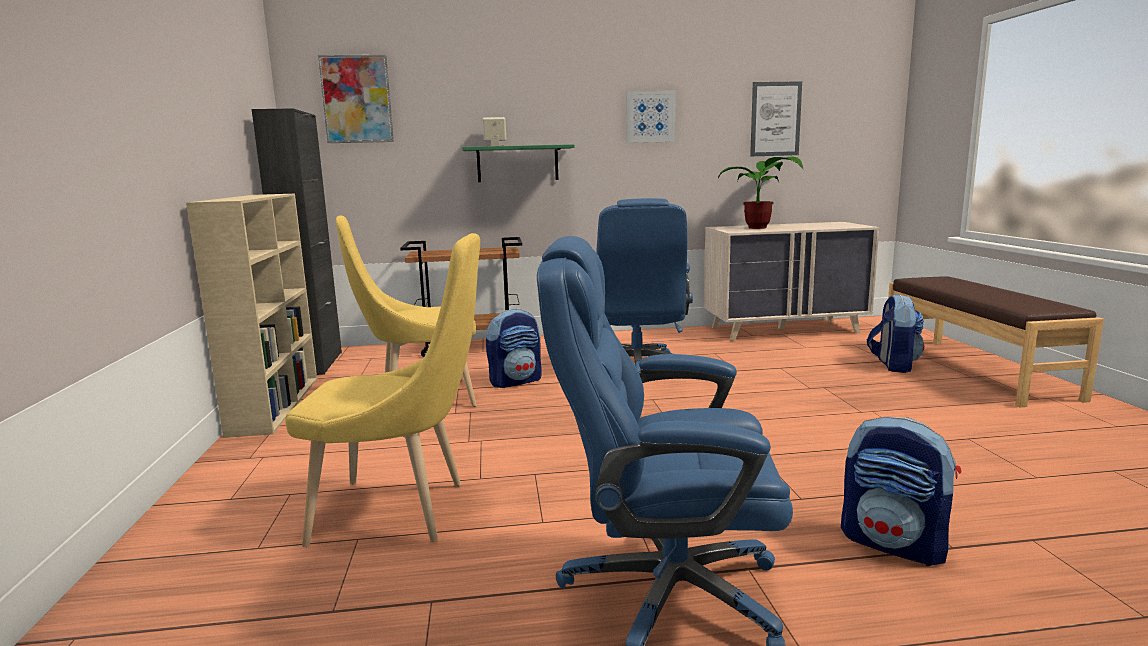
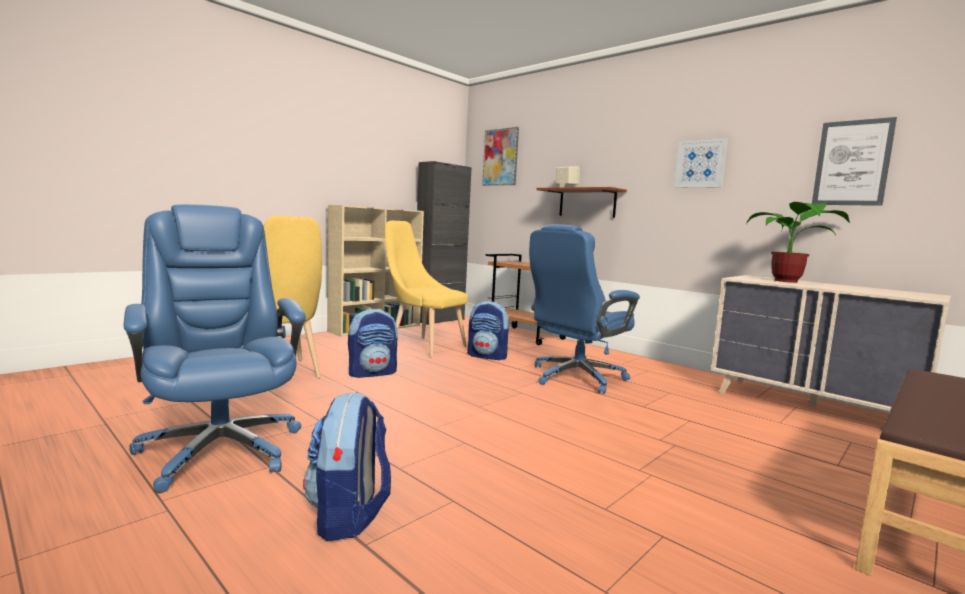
camera: 50 degrees right, 5 degrees down
green shelf [462,144,575,182] -> brown shelf [536,187,627,218]
backpack [867,294,924,373] -> backpack moved to [348,309,397,378]

